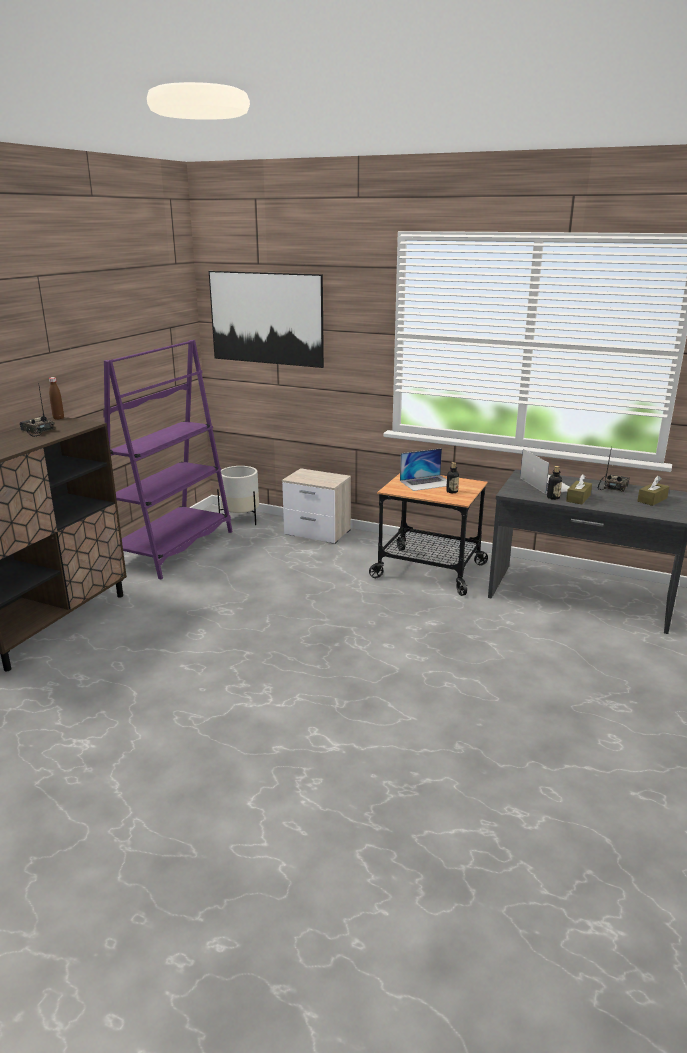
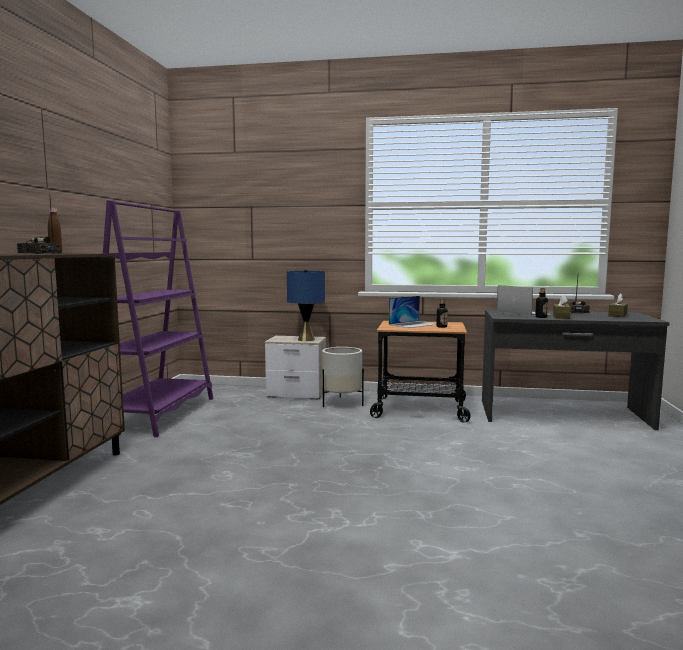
camera: 15 degrees left, 15 degrees down
picture [209,271,324,368] -> none
white planter [217,466,259,525] -> white planter moved to [322,347,364,407]
none -> blue table lamp [287,269,325,341]

